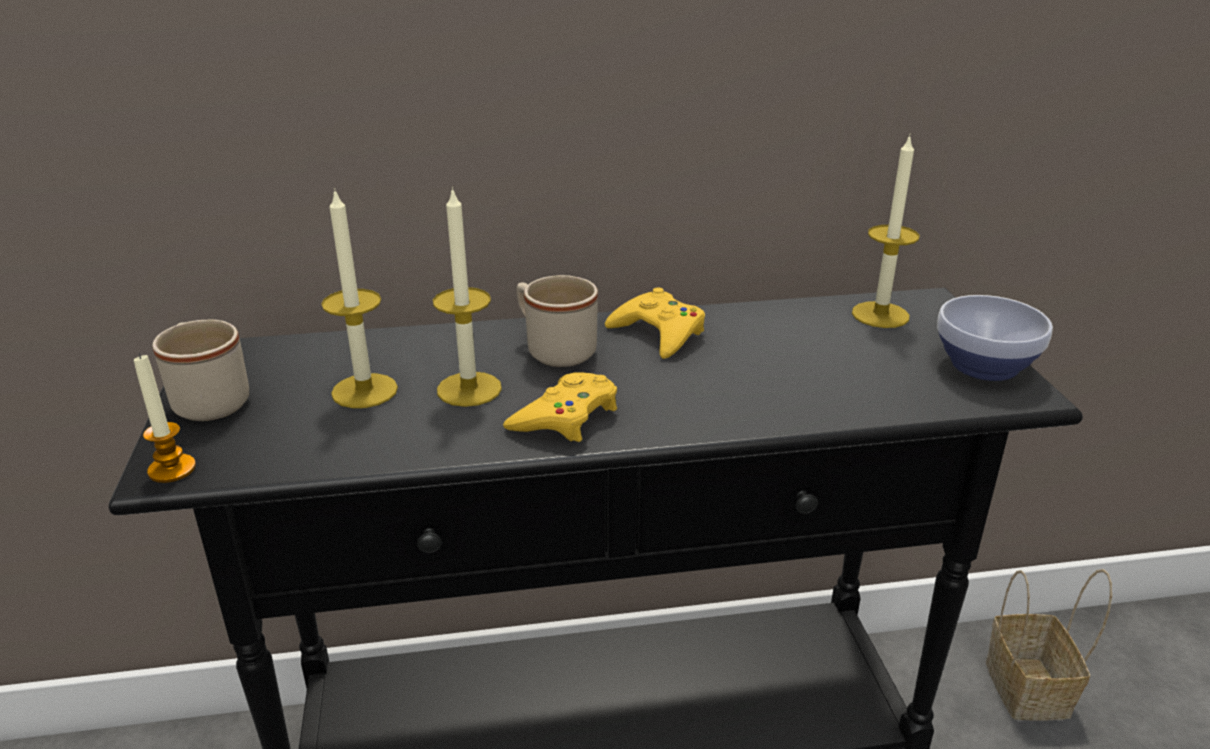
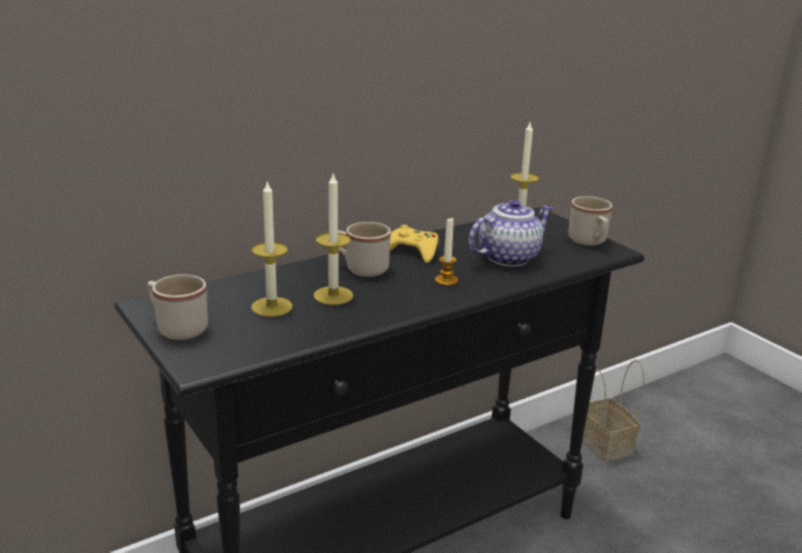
camera: 25 degrees left, 5 degrees down
candle [134,353,196,483] -> candle moved to [435,217,458,286]
yellow game controller [503,372,617,442] -> none
bowl [937,295,1053,381] -> beige mug [568,196,612,246]
none -> teapot [468,199,553,267]

